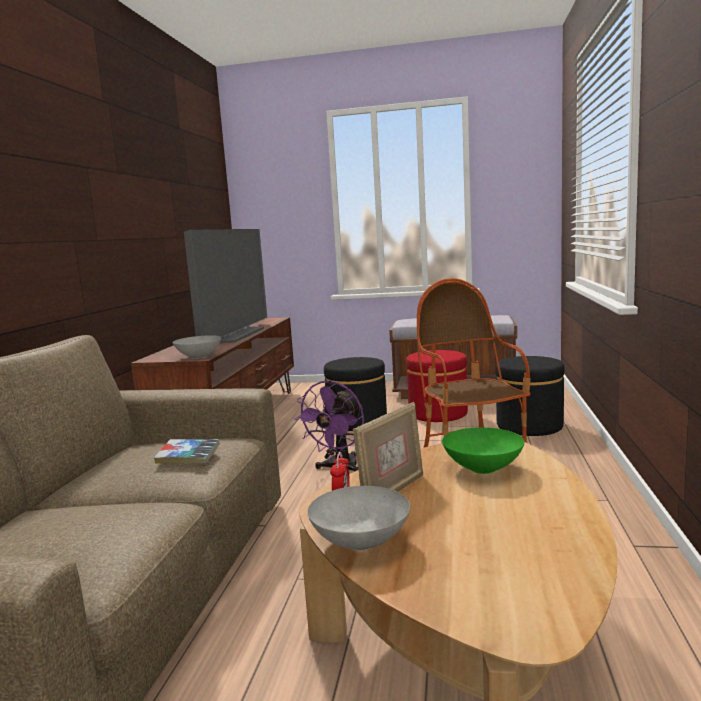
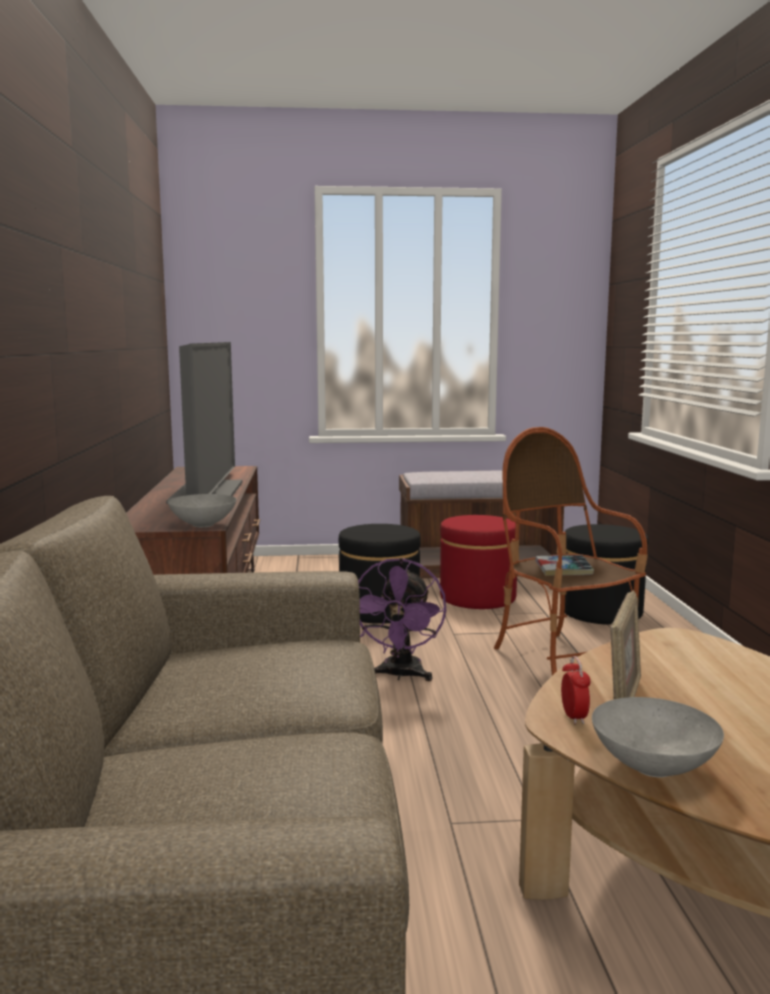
camera: 15 degrees left, 0 degrees up
book [154,439,219,464] -> book moved to [535,555,594,576]
green bowl [442,427,525,474] -> none

